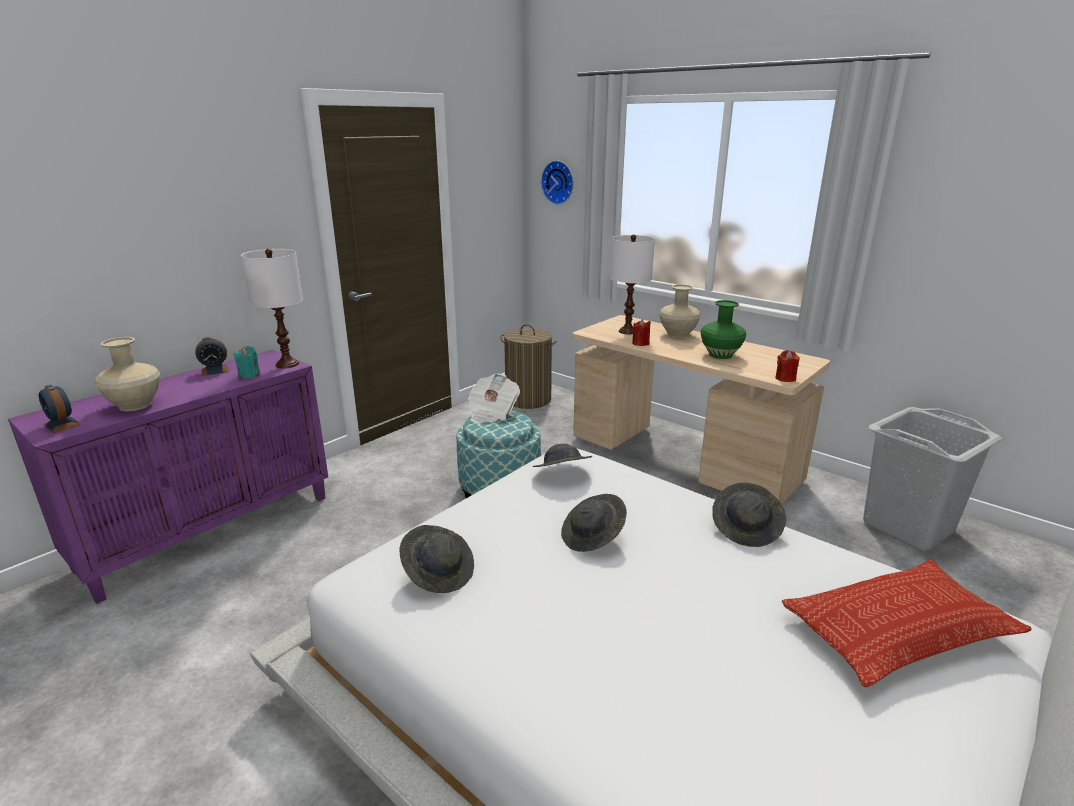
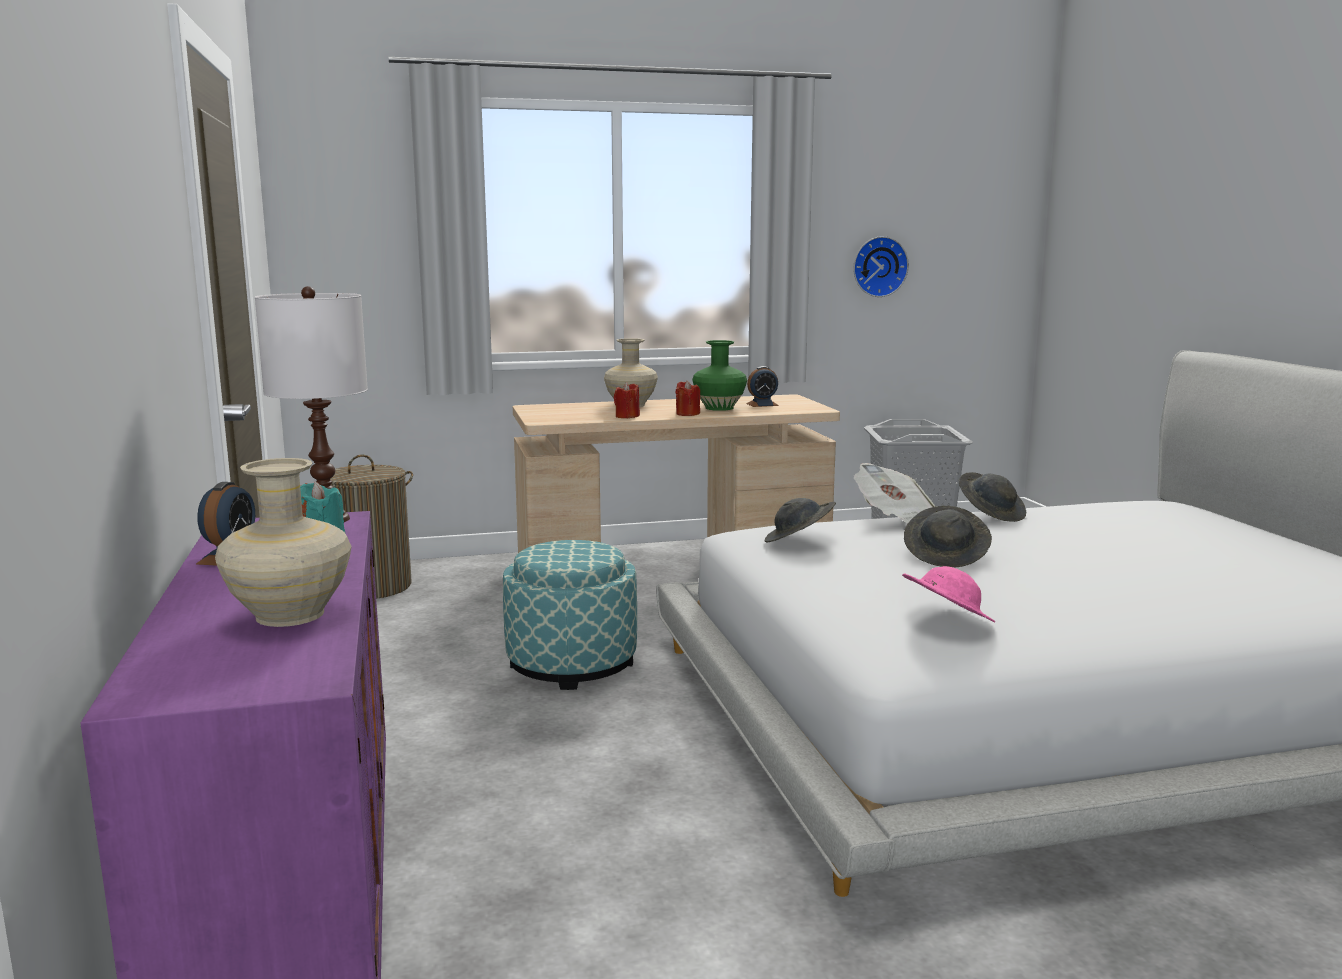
camera: 55 degrees left, 10 degrees down
alarm clock [38,385,80,433] -> alarm clock moved to [746,366,779,407]
grey hat [400,525,474,593] -> pink hat [902,566,995,622]
newspaper [467,373,520,423] -> newspaper moved to [854,463,935,524]
wall clock [541,160,574,205] -> wall clock moved to [853,236,909,297]
white table lamp [610,234,655,334] -> none
red candle [775,350,799,382] -> red candle moved to [676,380,701,416]
pillow [782,560,1031,687] -> none

